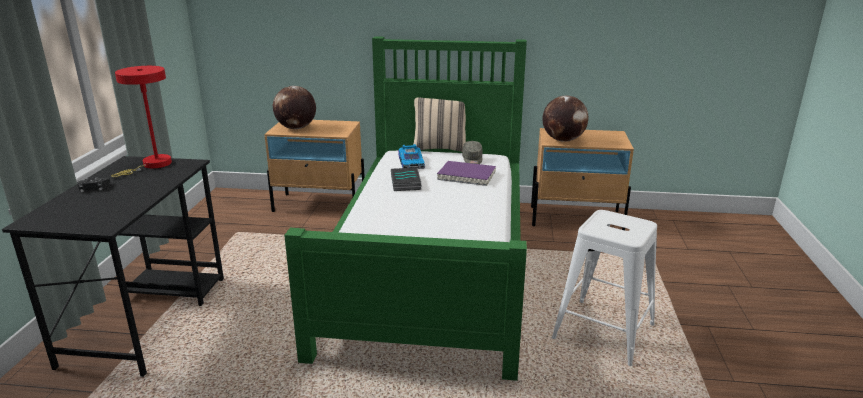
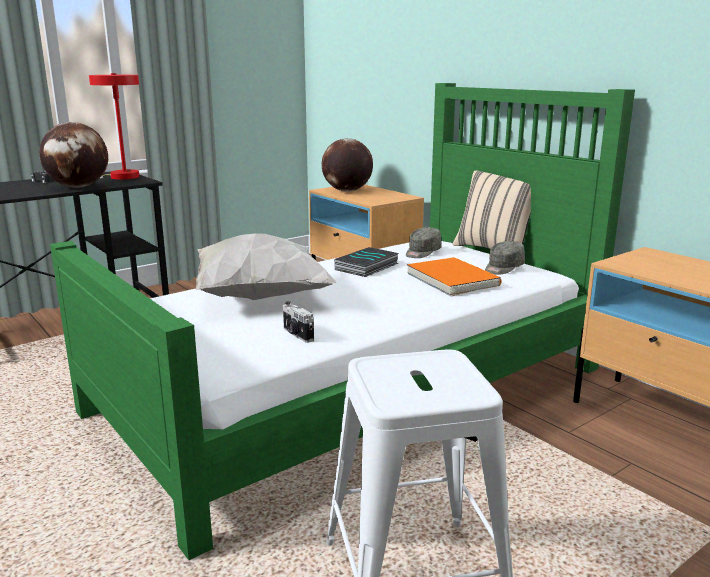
camera: 45 degrees right, 5 degrees down
toy car [398,144,425,169] -> grey cap [406,227,442,258]
purple book [437,161,496,186] -> orange book [407,257,502,296]
globe [542,96,589,142] -> globe moved to [39,122,108,188]
none -> white pillow [196,233,337,300]
none -> camera [283,301,314,343]

